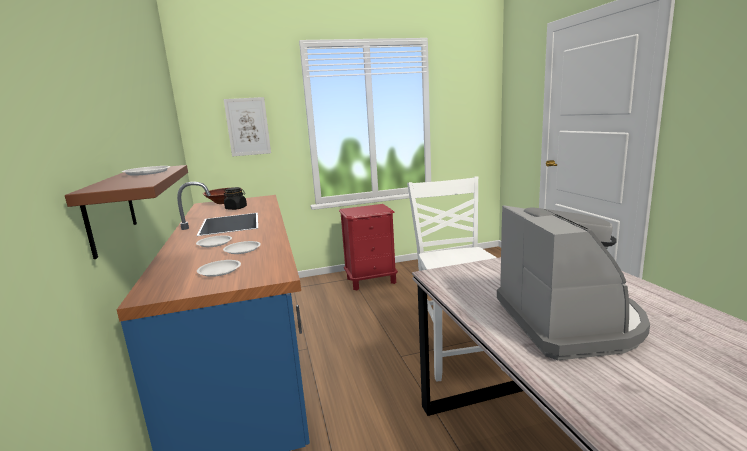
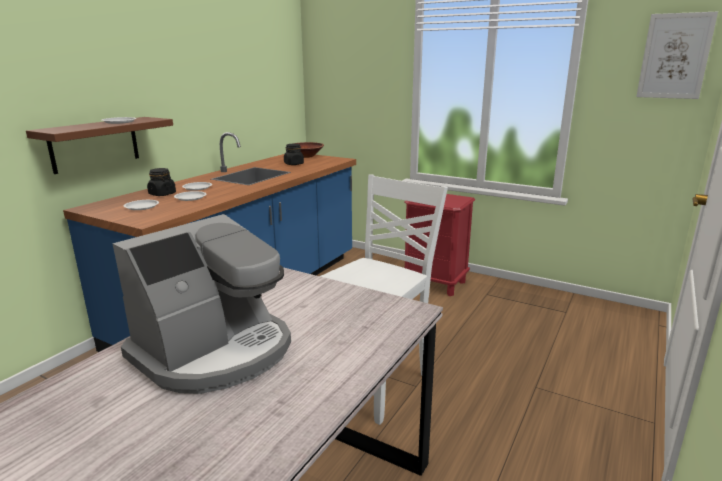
camera: 45 degrees right, 5 degrees up
picture [224,97,271,157] -> picture moved to [636,12,718,99]
none -> black jar [147,168,176,196]

